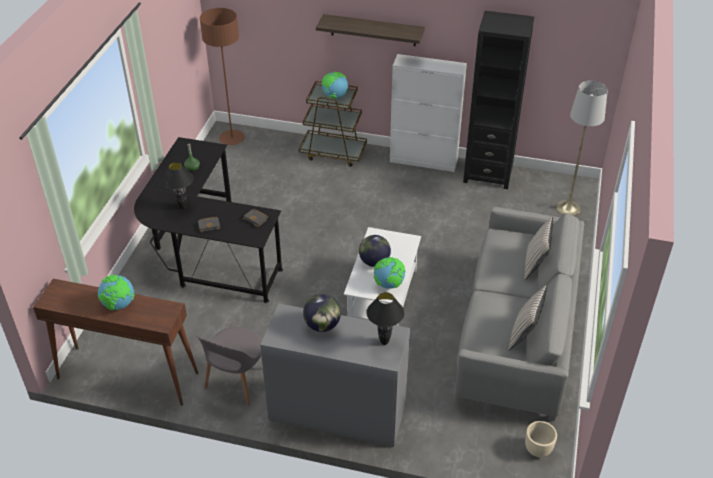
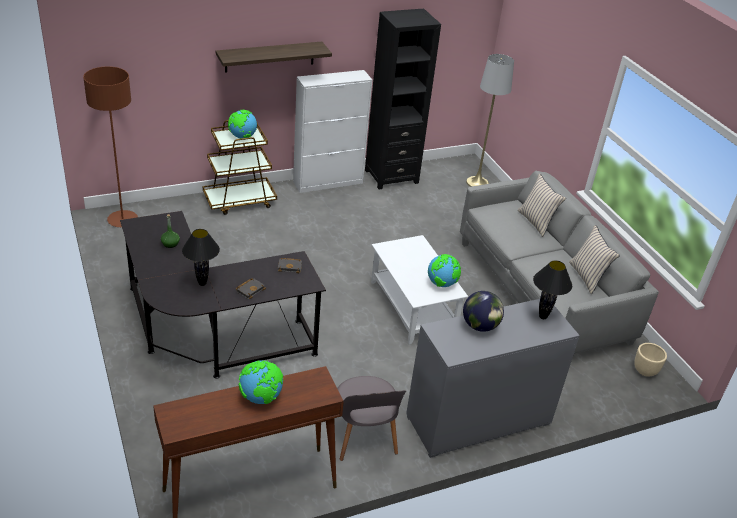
camera: 40 degrees left, 5 degrees down
globe [359,235,391,267] -> none

